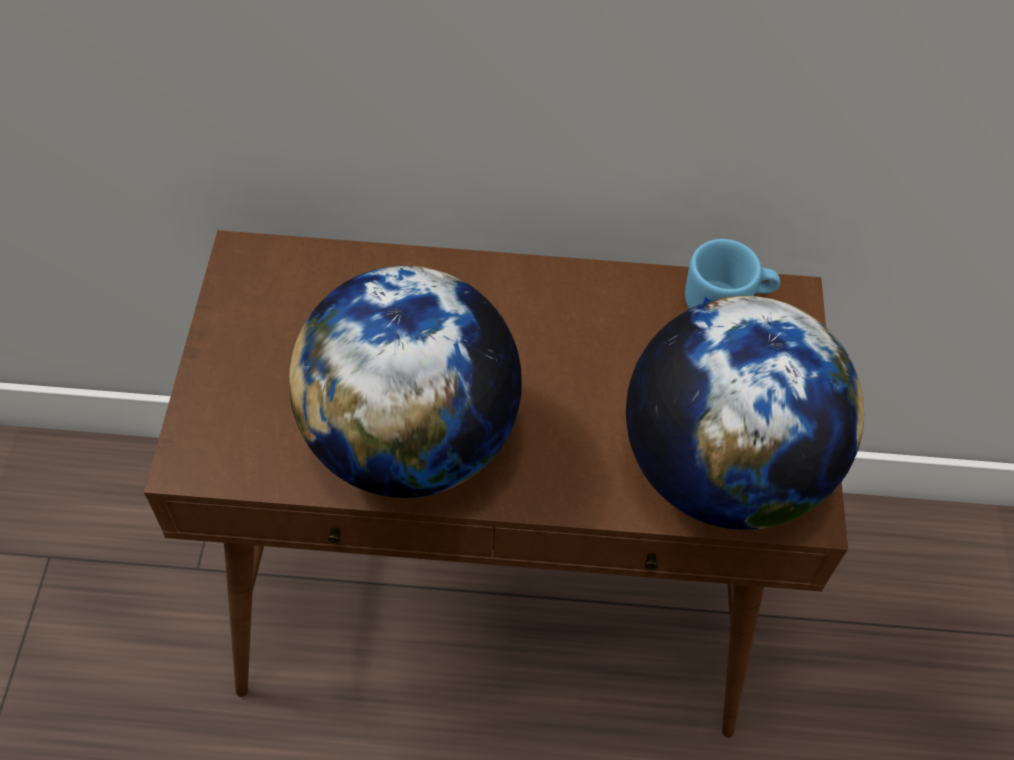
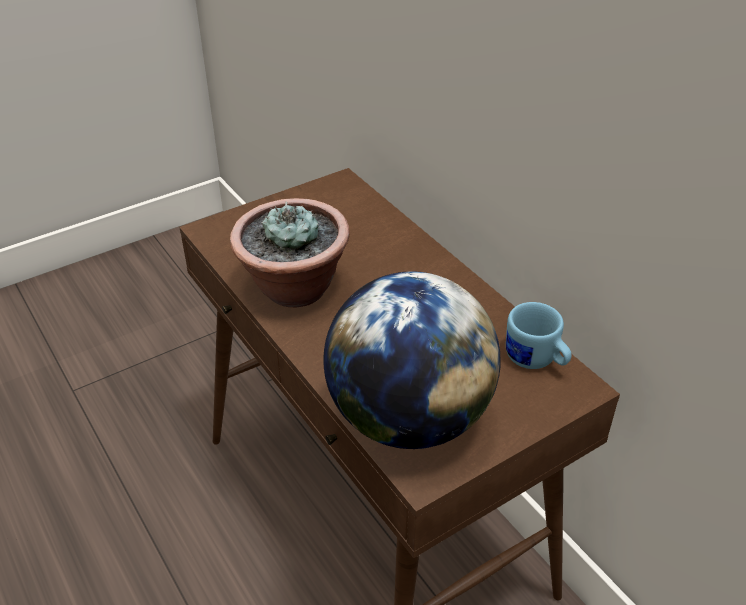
camera: 55 degrees right, 15 degrees down
globe [289,266,522,498] -> potted plant [230,198,350,307]

